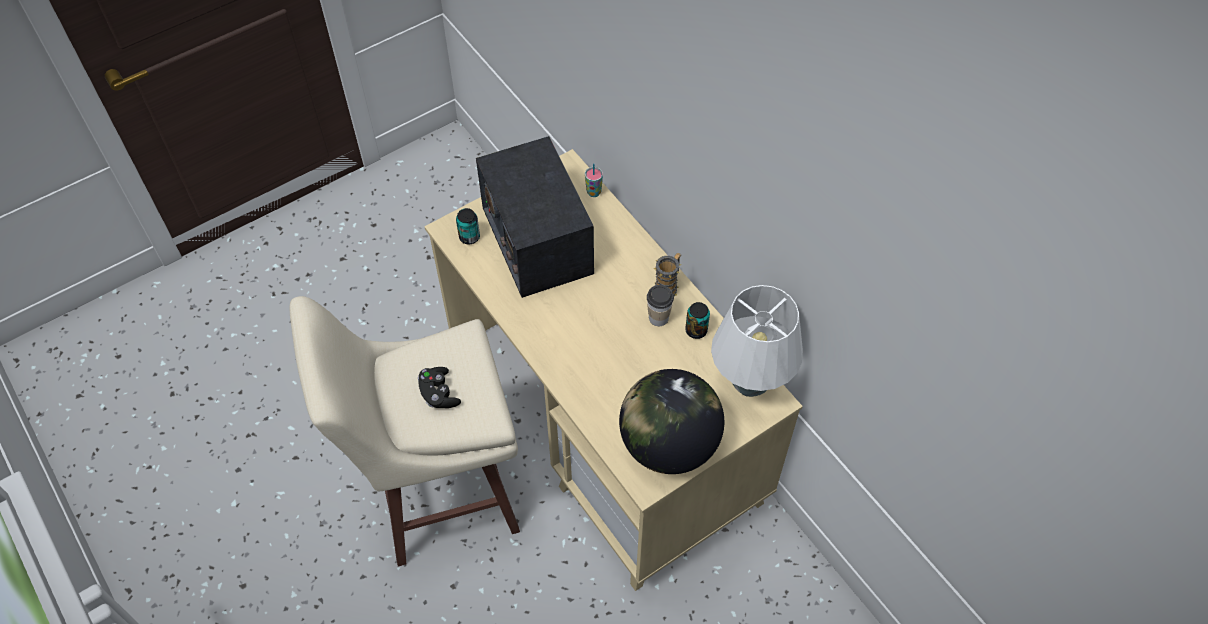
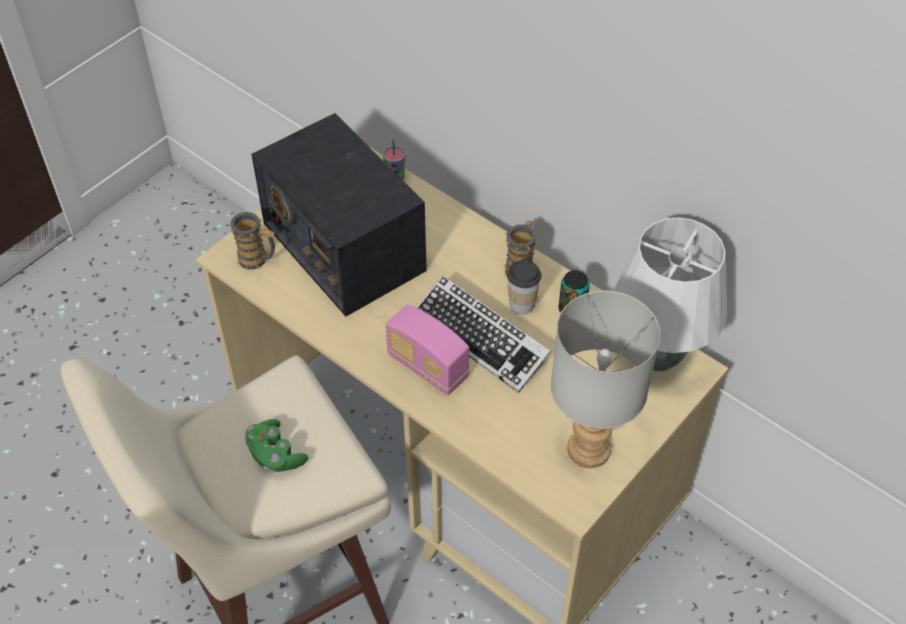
camera: 15 degrees left, 5 degrees down
black game controller [418,367,461,408] -> green game controller [244,419,308,472]
can [456,208,480,244] -> mug [230,212,275,270]
globe [619,369,724,474] -> grey table lamp [551,290,660,468]
none -> radio [386,305,470,395]
none -> keyboard [416,276,551,393]

